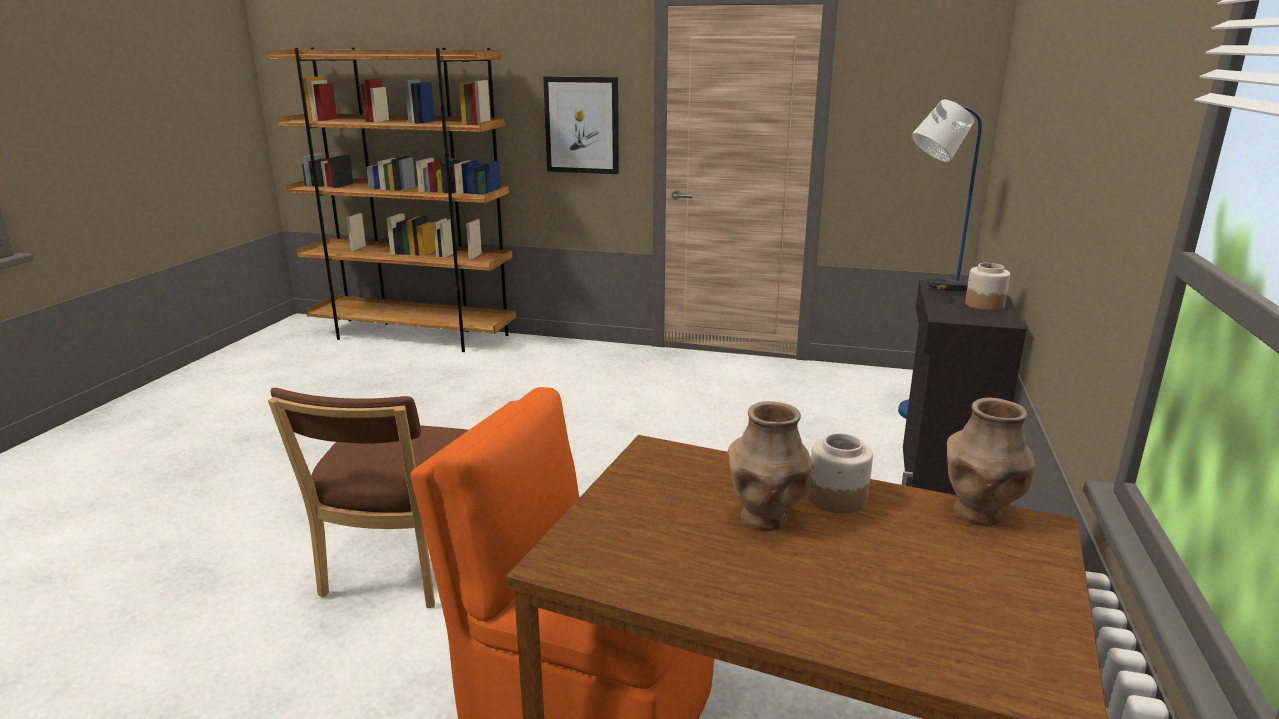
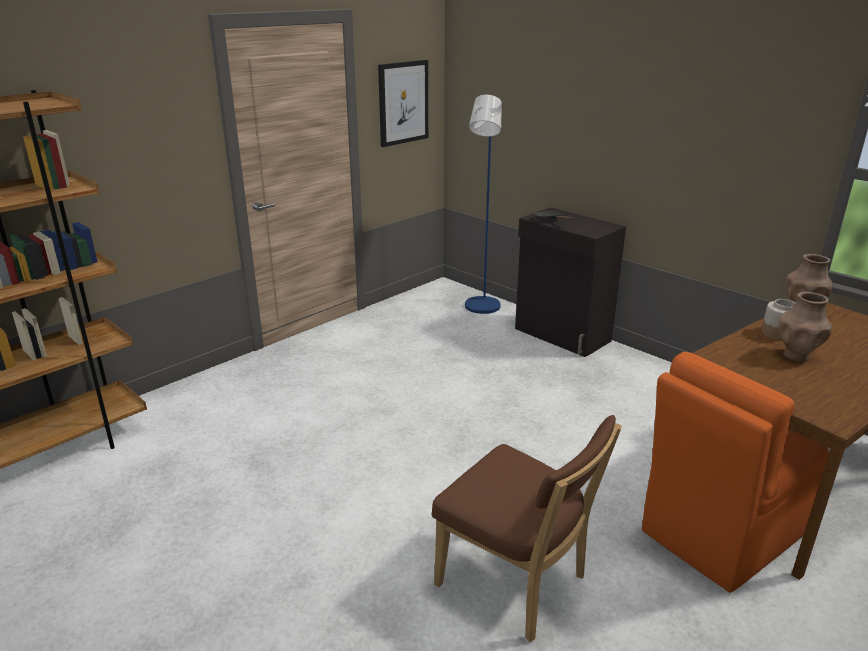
camera: 60 degrees left, 5 degrees up
picture [543,76,619,174] -> picture moved to [378,60,428,147]
jar [965,263,1010,311] -> none

